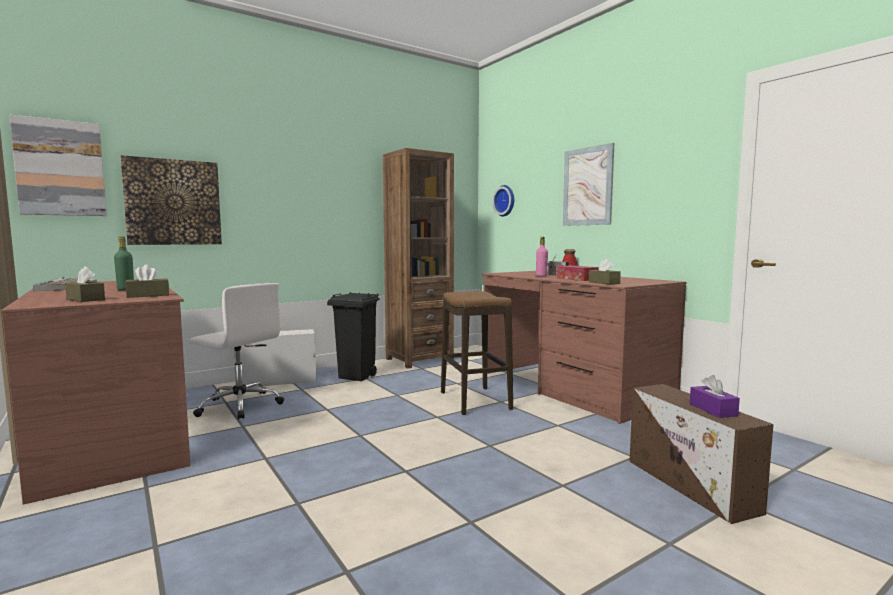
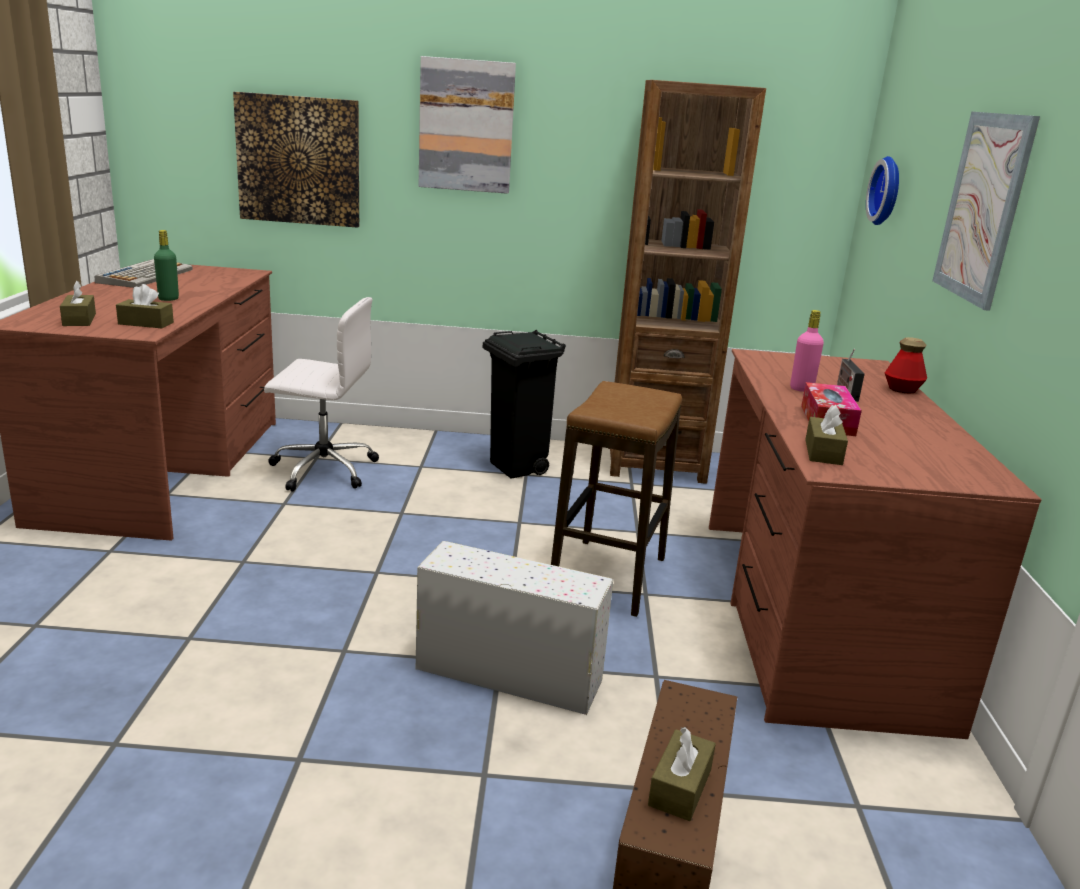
camera: 35 degrees right, 15 degrees up
picture [9,115,107,216] -> picture moved to [419,56,516,194]
white office chair [189,283,284,420] -> white office chair turned 60 degrees counterclockwise [264,297,379,492]
white storage box [234,329,317,387] -> white storage box moved to [416,541,613,715]
purple tissue box [690,375,740,418] -> brown tissue box [648,727,716,821]

